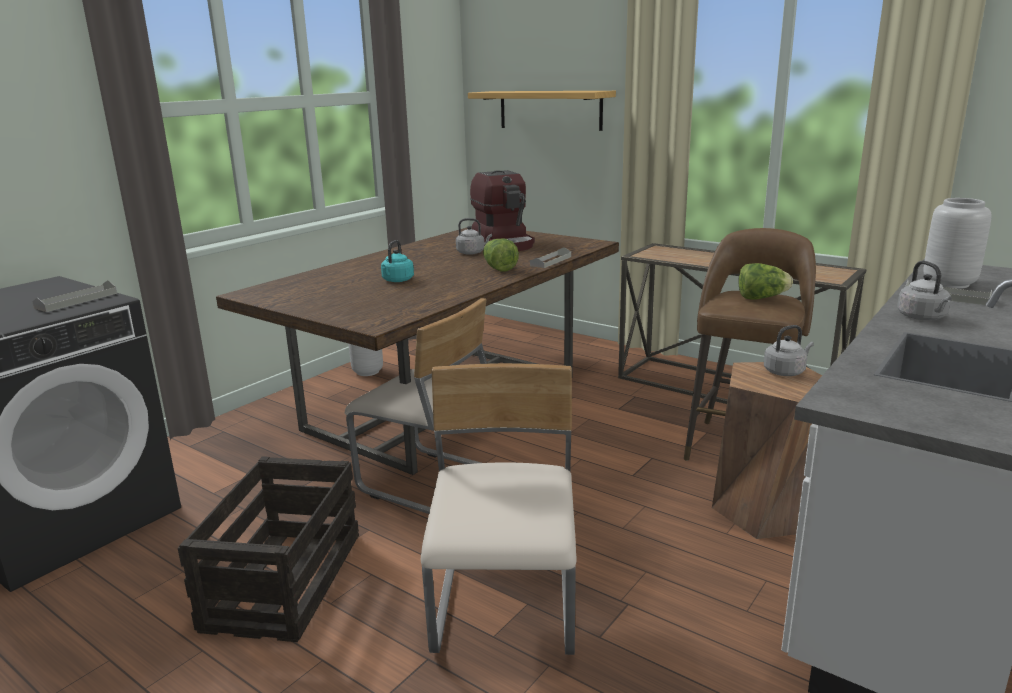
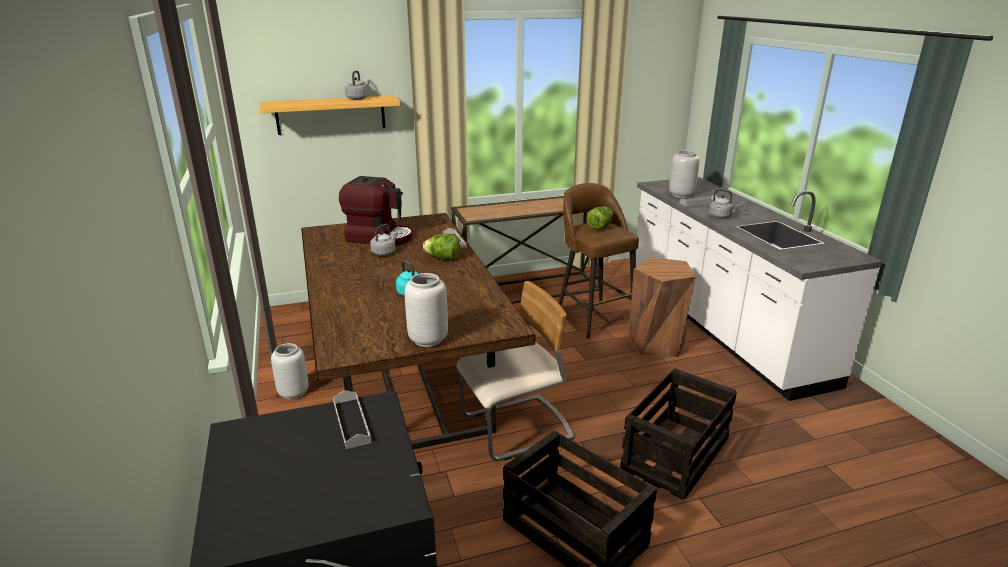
camera: 55 degrees left, 5 degrees up
beige chair [421,363,577,655] -> crate [620,368,737,500]
grey kettle [764,325,814,376] -> grey kettle moved to [345,71,368,100]
none -> grey vase [405,273,448,347]

